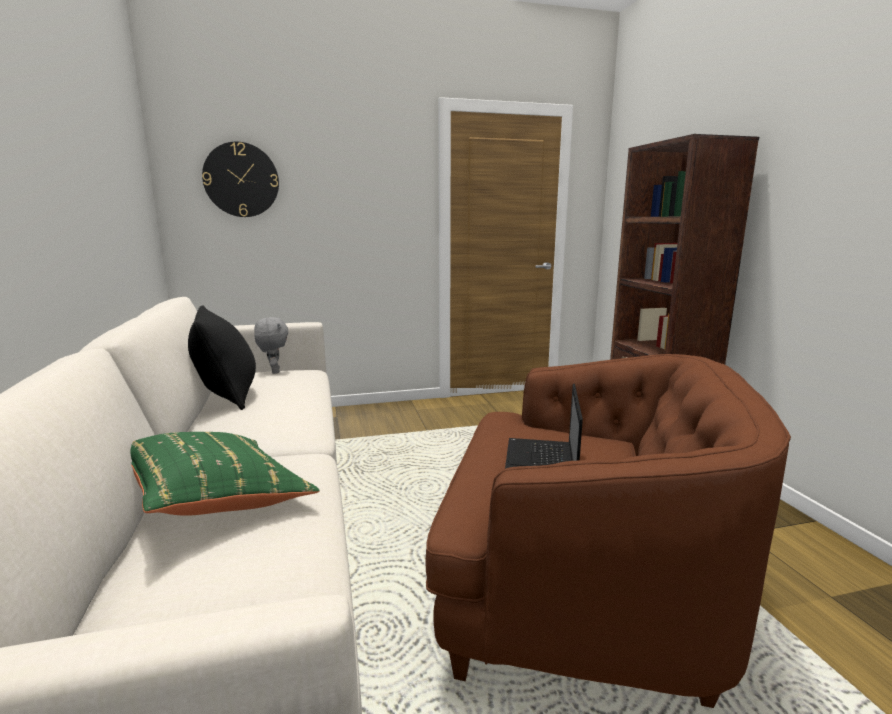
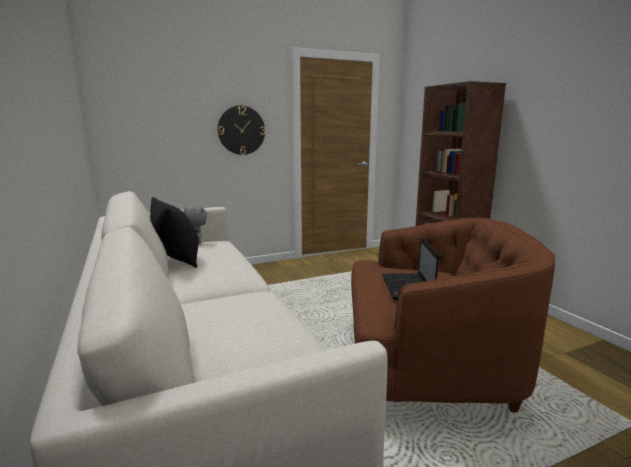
camera: 10 degrees left, 0 degrees up
green pillow [131,432,320,516] -> none
wall clock [202,142,279,217] -> wall clock moved to [218,106,265,155]

